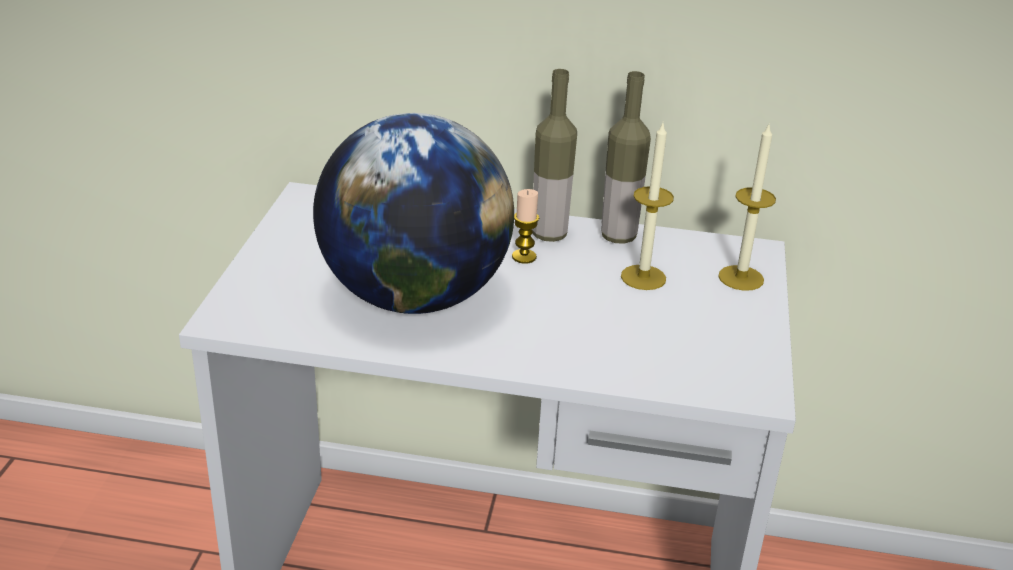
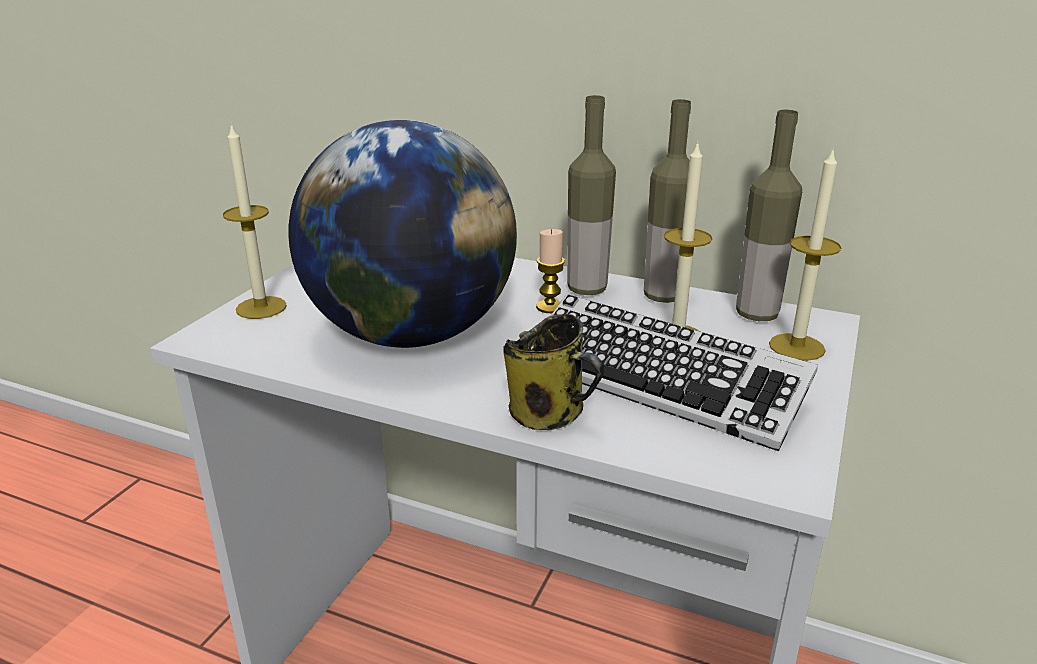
camera: 15 degrees right, 5 degrees down
none -> candle [223,123,287,319]
none -> mug [503,314,605,430]
none -> keyboard [528,294,818,451]
none -> bottle [736,110,802,321]

